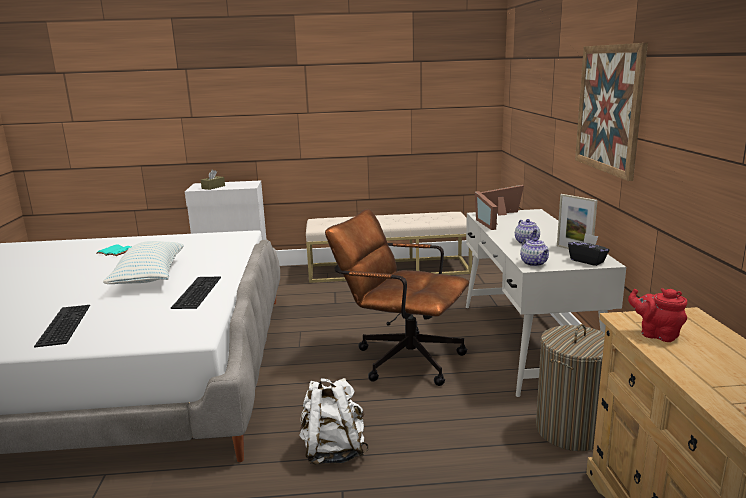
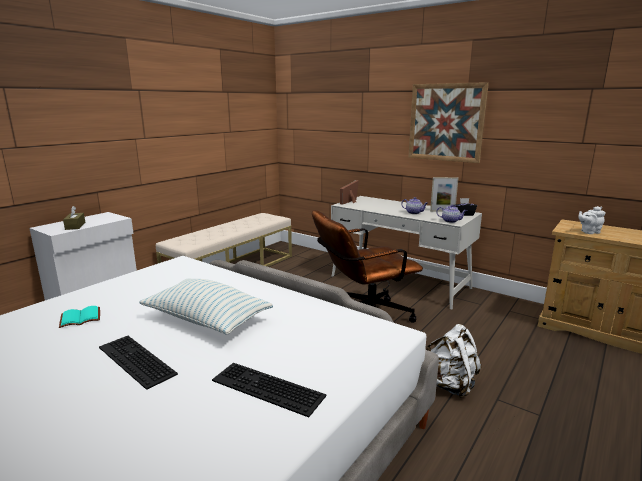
camera: 50 degrees left, 0 degrees up
keyboard [171,276,221,309] -> keyboard moved to [99,336,178,390]
picture frame [475,191,498,230] -> none
laundry basket [536,324,605,451] -> none
red teapot [628,288,687,342] -> white teapot [578,206,606,234]

